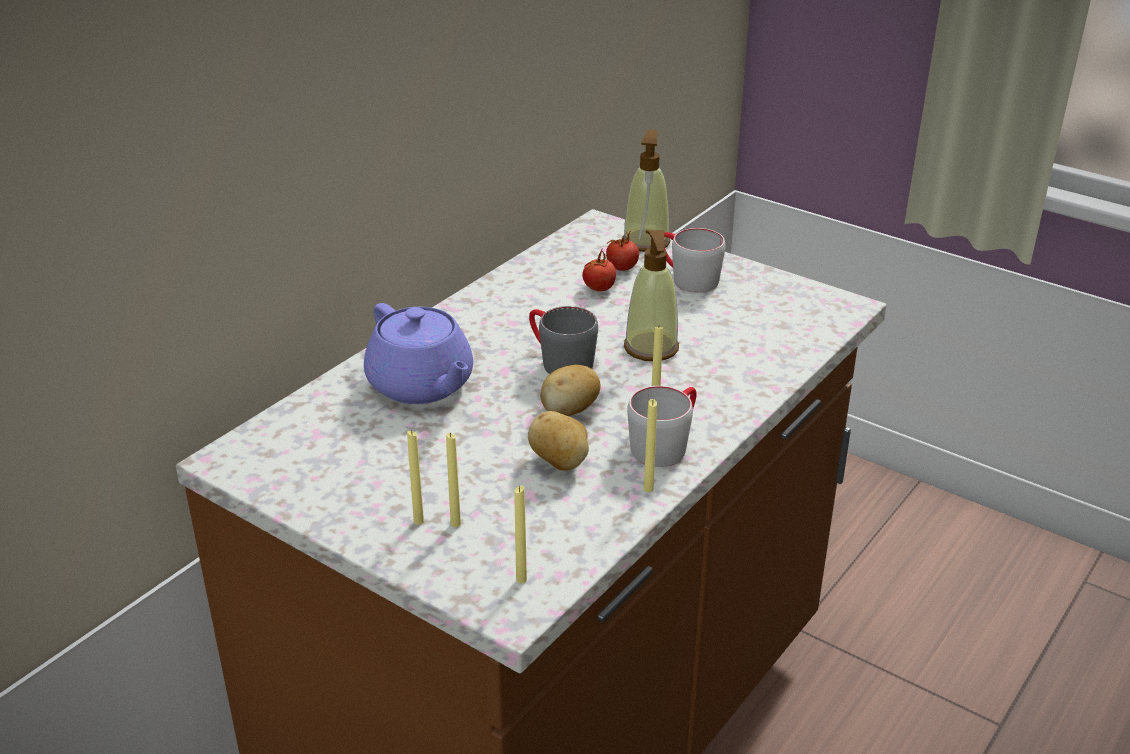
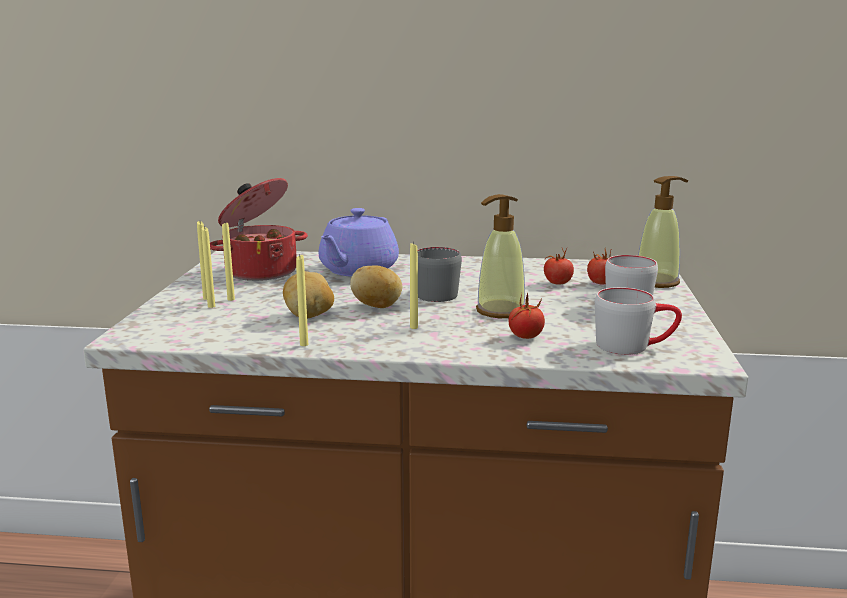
camera: 60 degrees right, 15 degrees down
yellow candle [515,486,527,583] -> yellow candle moved to [222,223,235,301]
grey mug [627,386,697,467] -> grey mug moved to [595,287,682,355]
none -> cooking pot [210,178,308,281]
none -> tomato [509,293,545,339]

